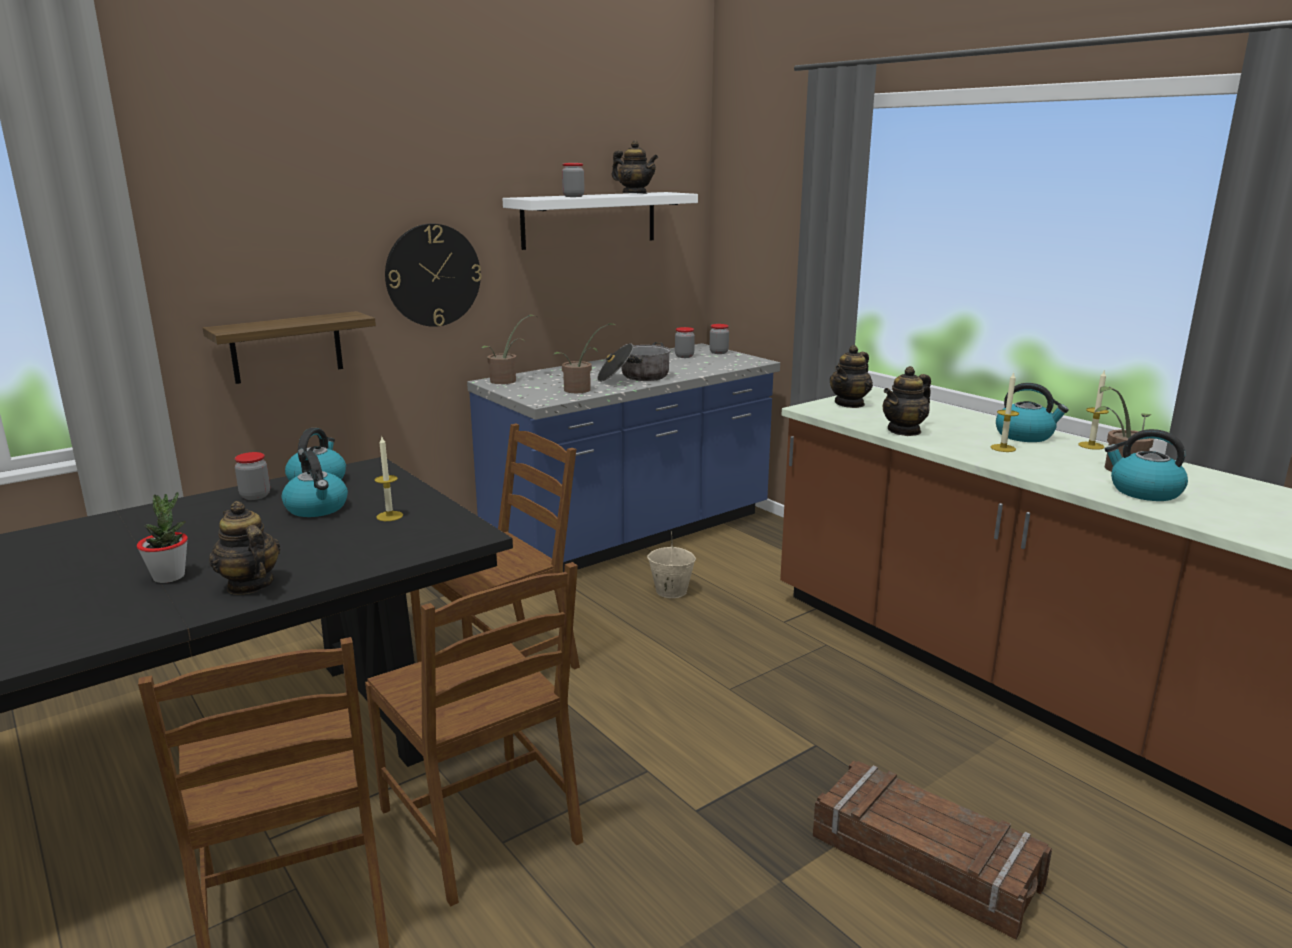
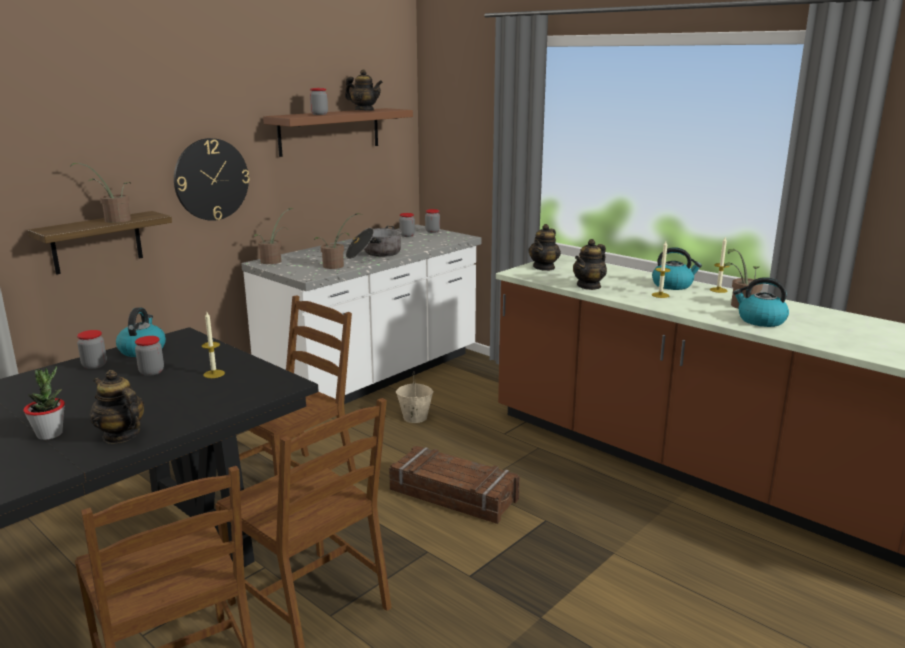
camera: 10 degrees left, 0 degrees up
kettle [282,451,348,517] -> jar [135,336,164,376]
blue counter [467,343,780,572] -> white counter [241,225,482,404]
white shelf [502,192,698,250] -> brown shelf [263,108,413,157]
crate [813,761,1052,940] -> crate moved to [389,446,520,524]
none -> potted plant [70,163,131,223]

